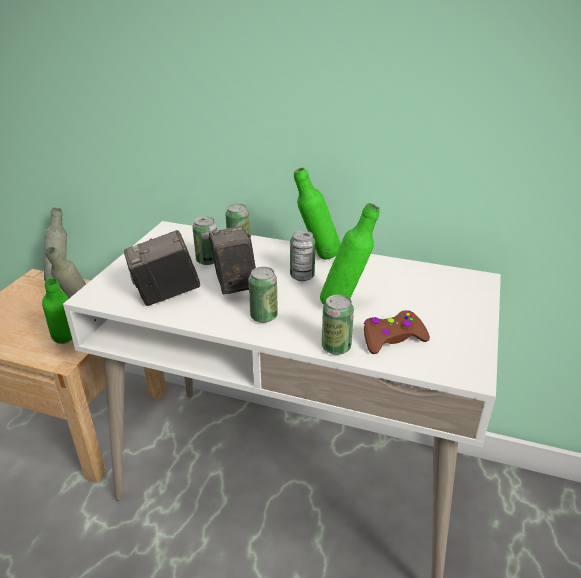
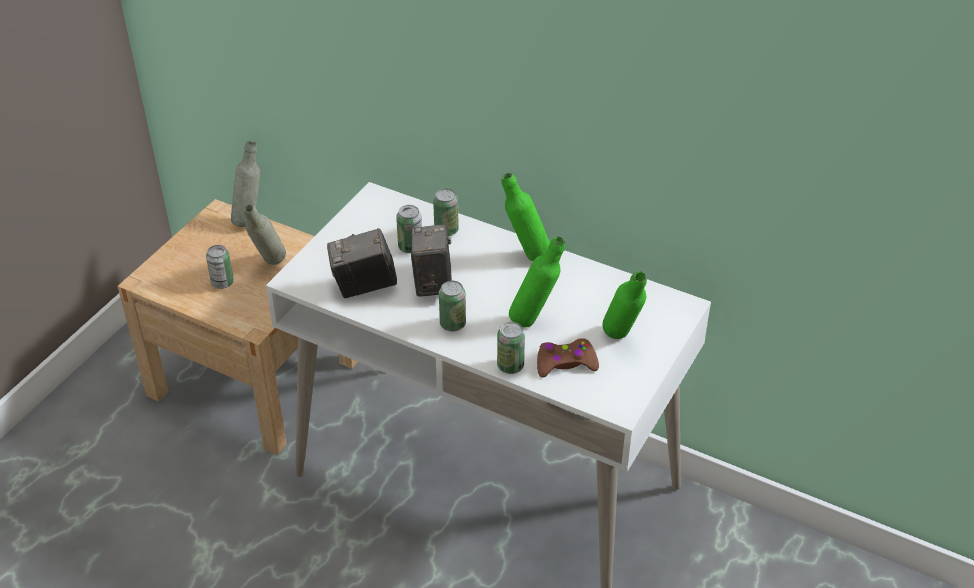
camera: 10 degrees right, 10 degrees up
green bottle [42,277,72,344] -> green bottle moved to [603,271,647,339]
can [290,230,315,281] -> can moved to [206,245,234,289]

